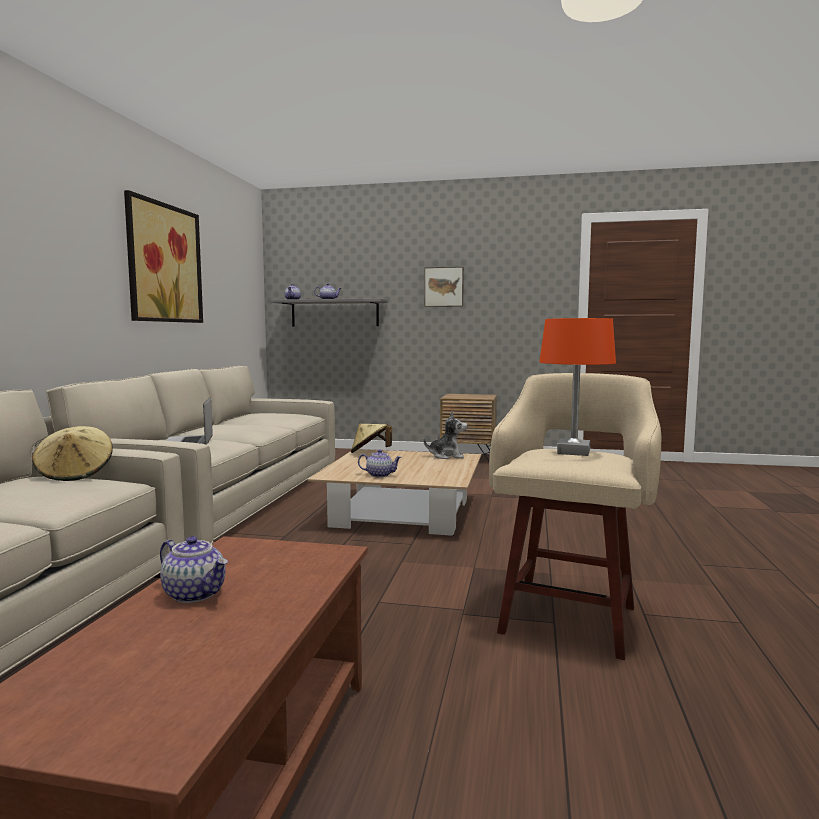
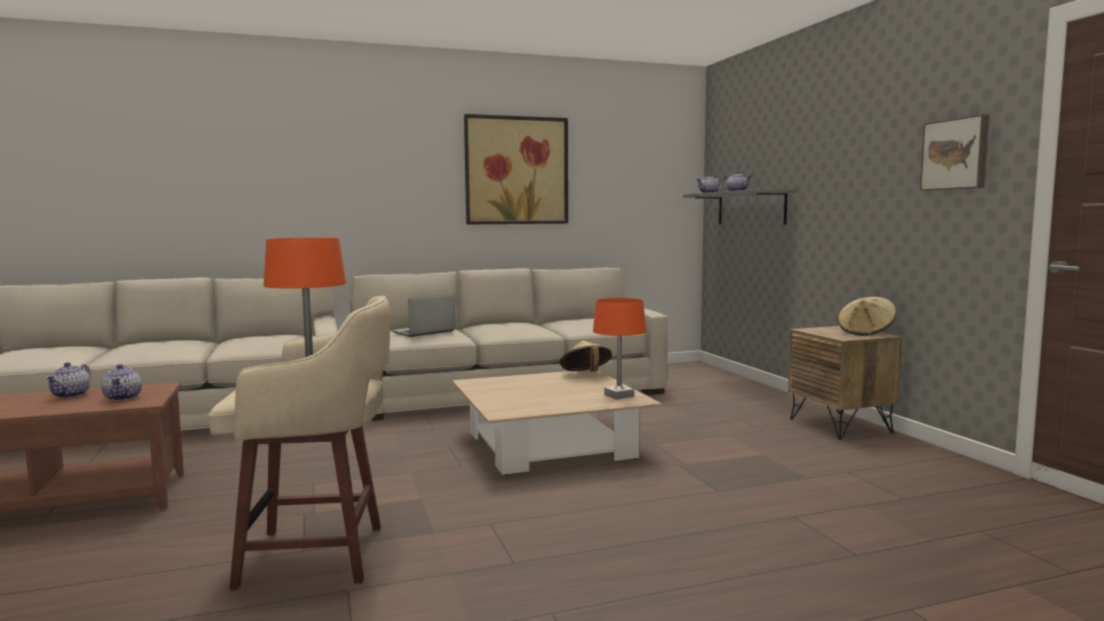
camera: 60 degrees right, 0 degrees up
beige hat [32,426,113,481] -> beige hat moved to [838,297,896,336]
teapot [358,449,402,477] -> teapot moved to [101,364,142,401]
plush toy [423,411,468,459] -> orange table lamp [593,298,646,399]
picture [424,267,464,307] -> picture moved to [920,114,989,191]

